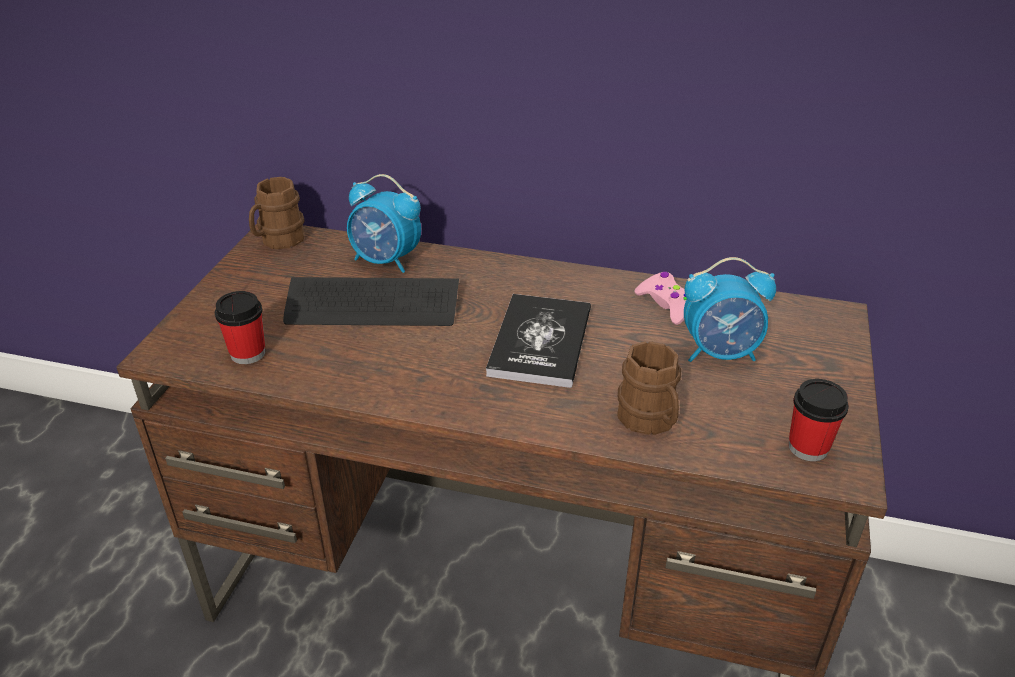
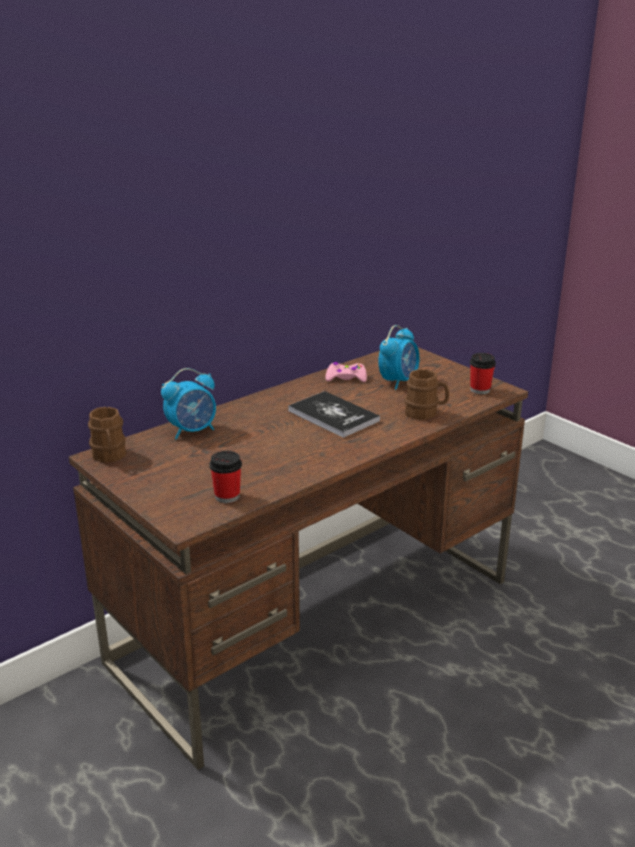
camera: 55 degrees left, 10 degrees down
keyboard [283,277,459,326] -> none

